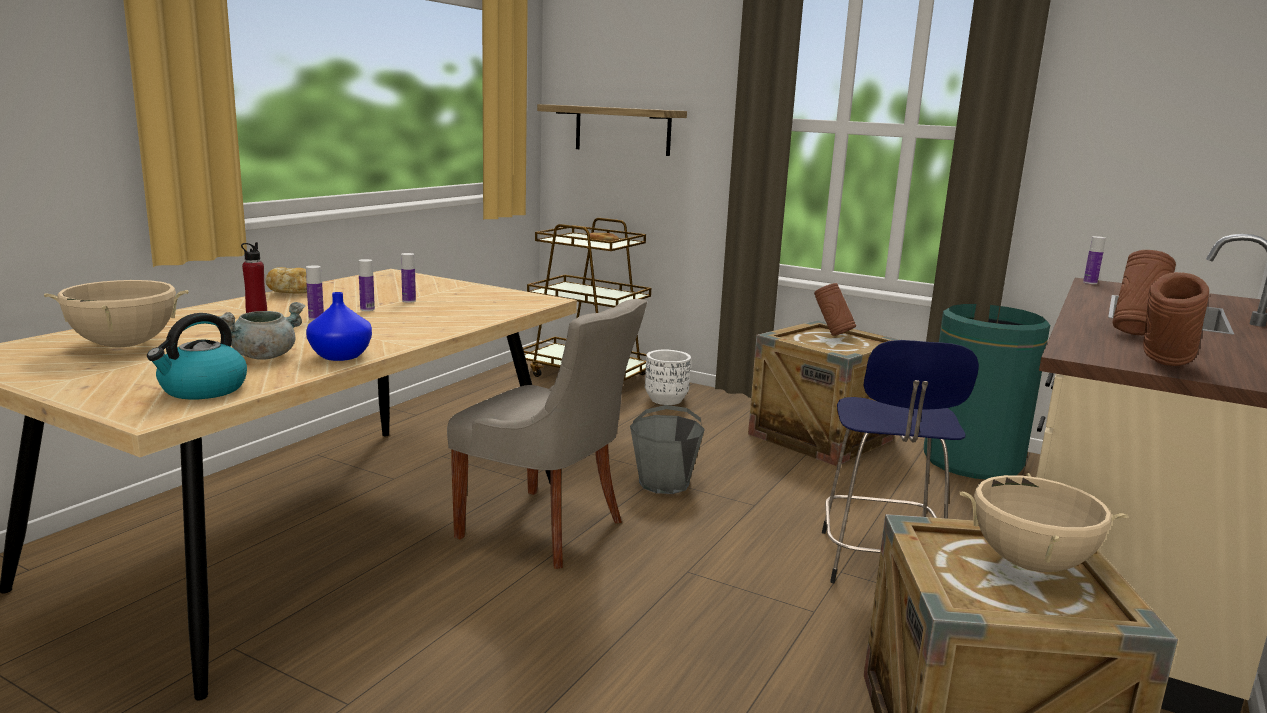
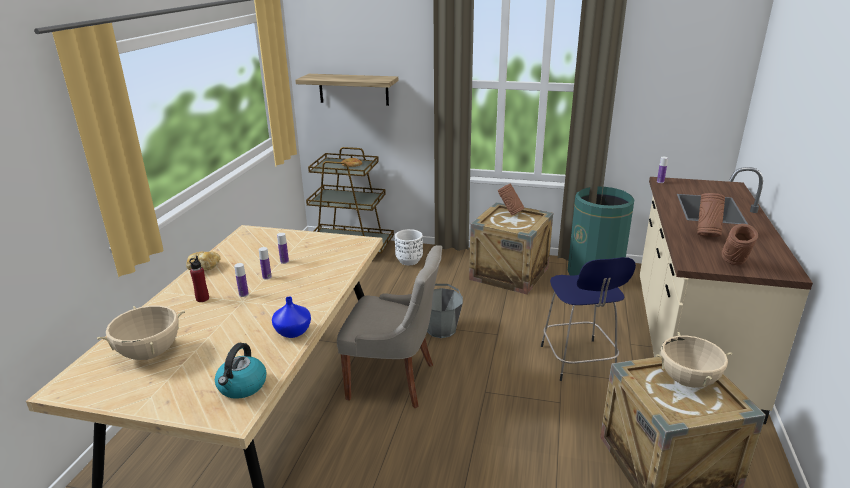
camera: 15 degrees left, 10 degrees up
grey cooking pot [219,302,305,360] -> none

